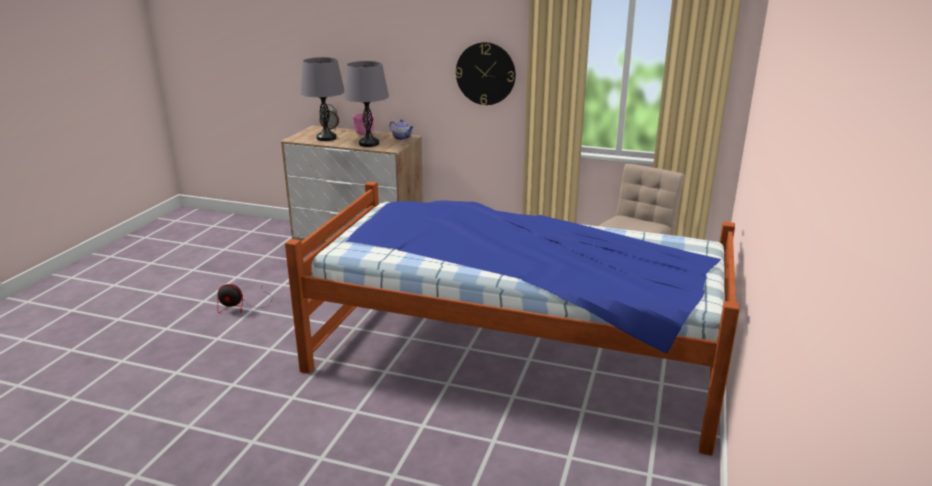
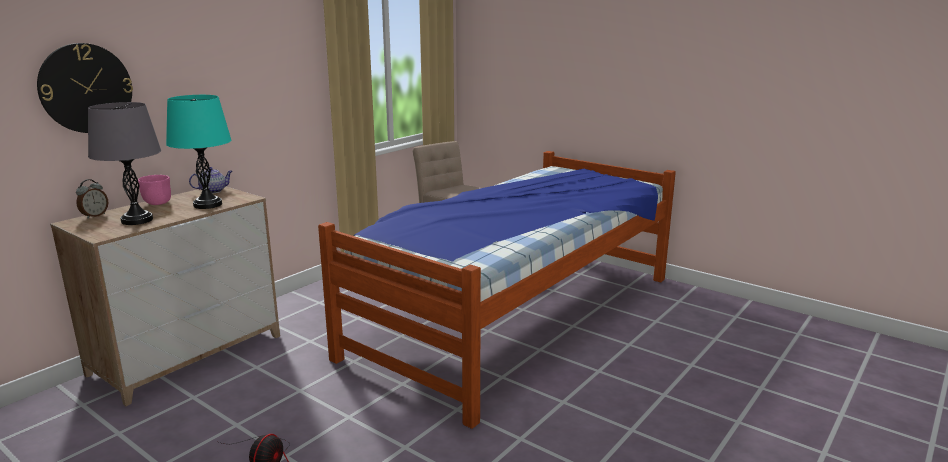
camera: 70 degrees left, 5 degrees down
grey table lamp [344,61,389,147] -> turquoise table lamp [166,95,231,209]
wall clock [456,42,516,105] -> wall clock moved to [37,43,133,133]

